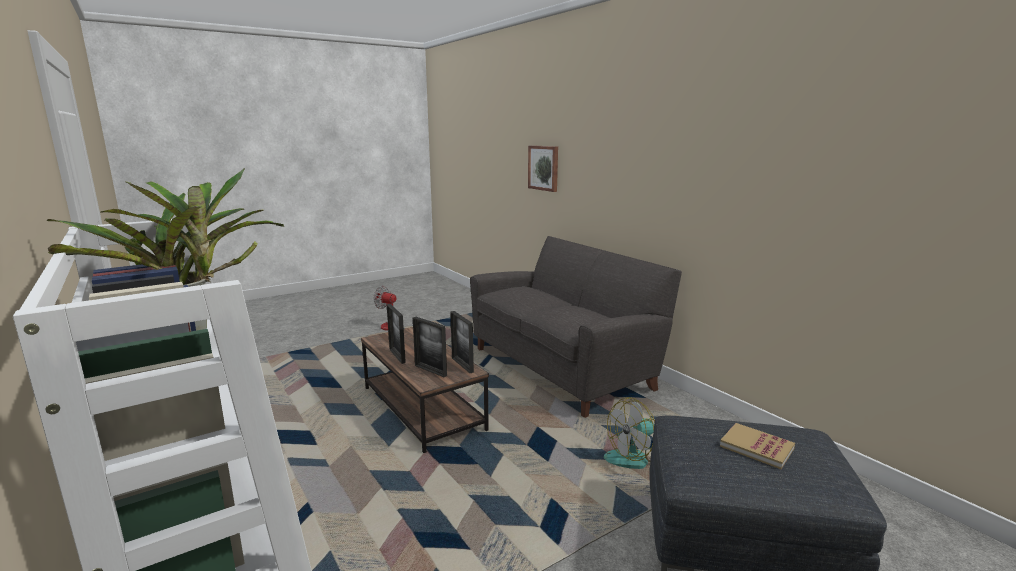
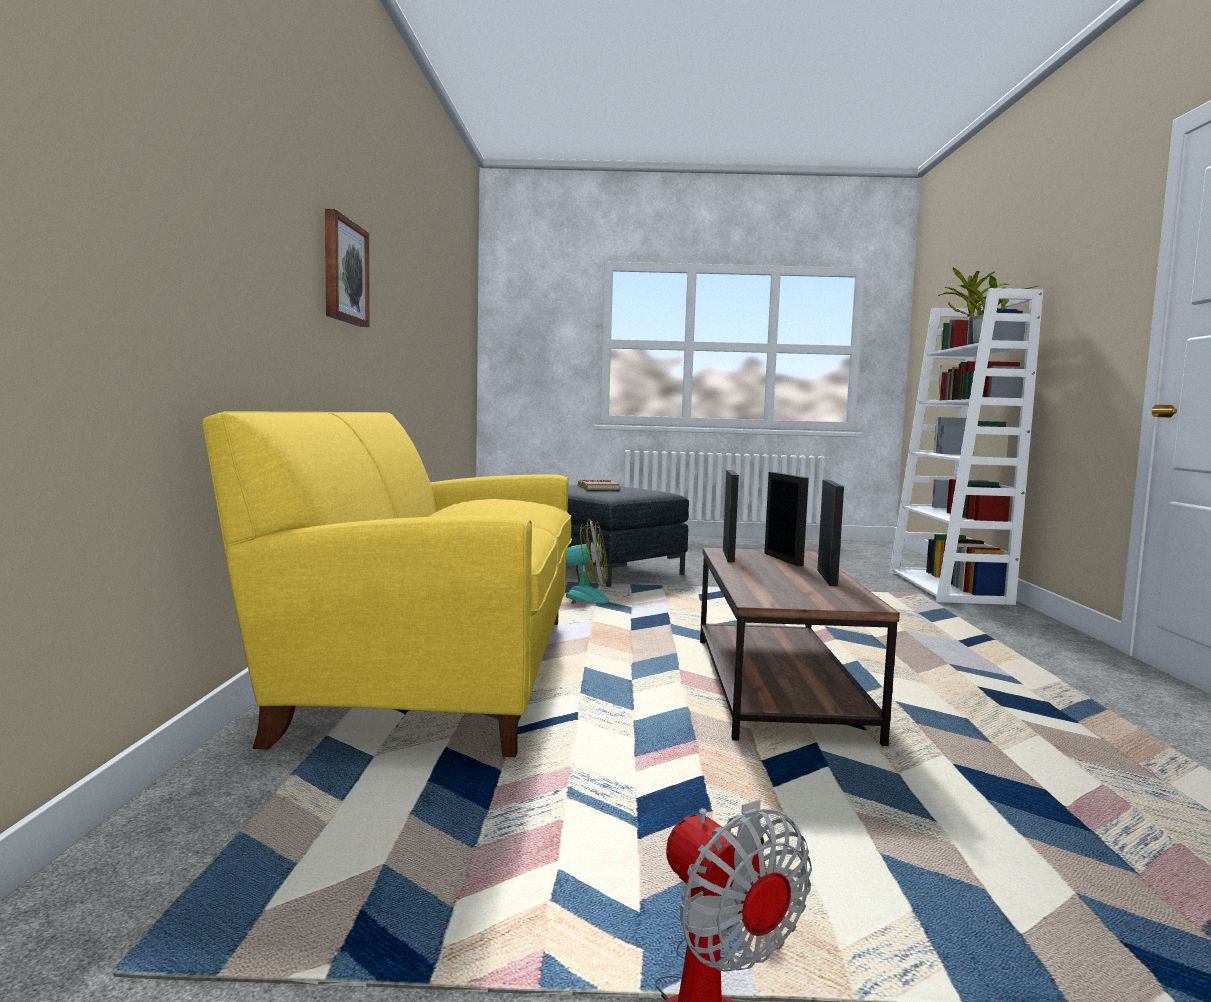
camera: 145 degrees left, 10 degrees down
grey sofa [470,236,682,418] -> yellow sofa [202,411,572,757]
picture [528,145,558,192] -> picture moved to [325,209,370,327]

